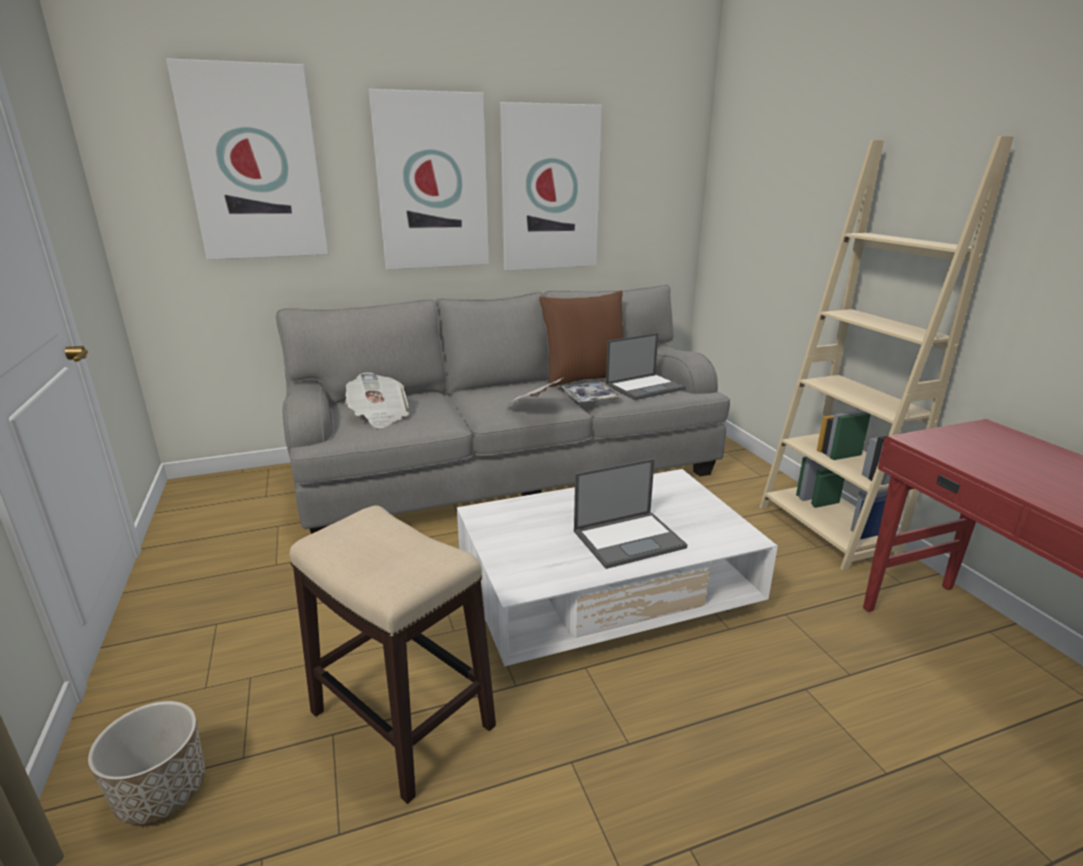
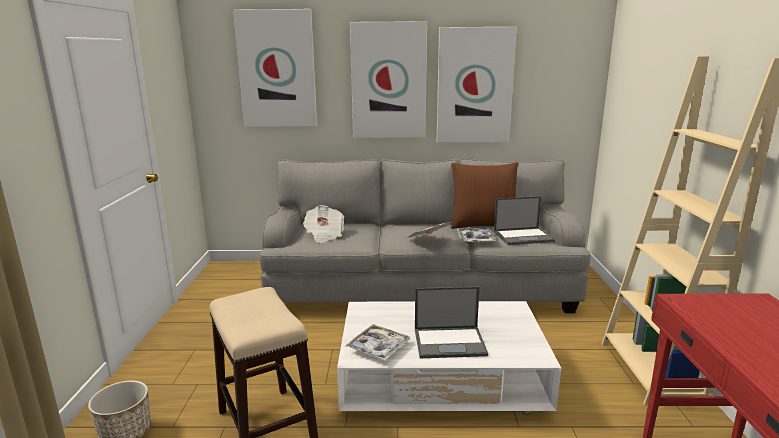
camera: 20 degrees right, 5 degrees down
none -> tray [346,324,410,361]

